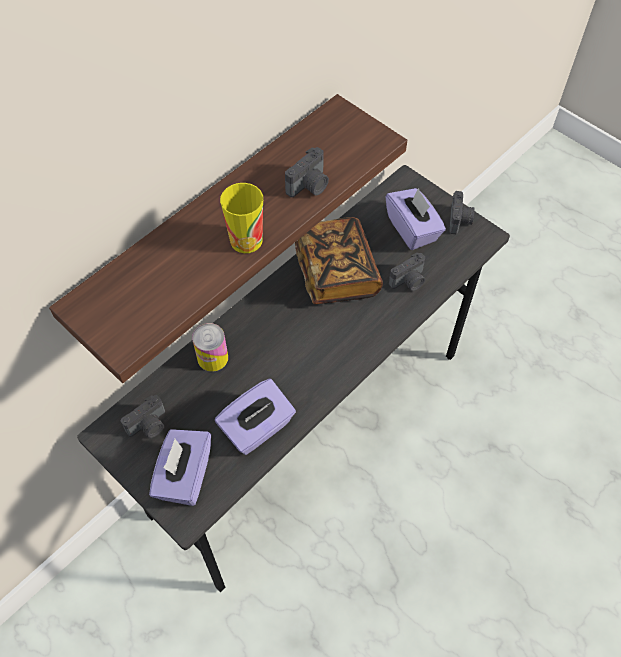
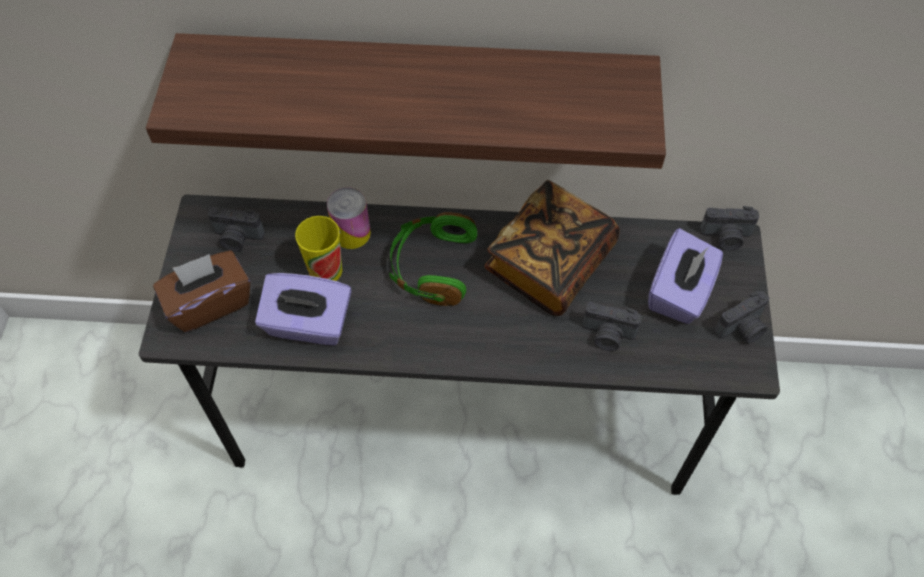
camera: 50 degrees right, 0 degrees up
purple tissue box [149,429,211,506] -> brown tissue box [153,250,250,332]
cup [220,183,263,253] -> cup moved to [295,216,342,281]
camera [285,147,329,197] -> camera moved to [700,206,759,251]
none -> green headphones [389,212,477,306]

